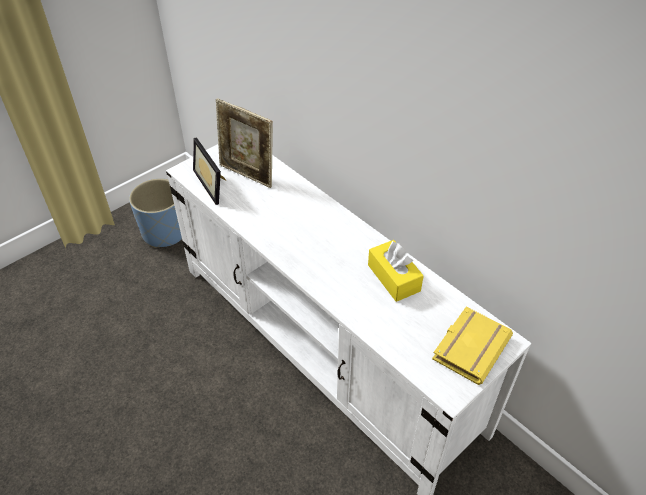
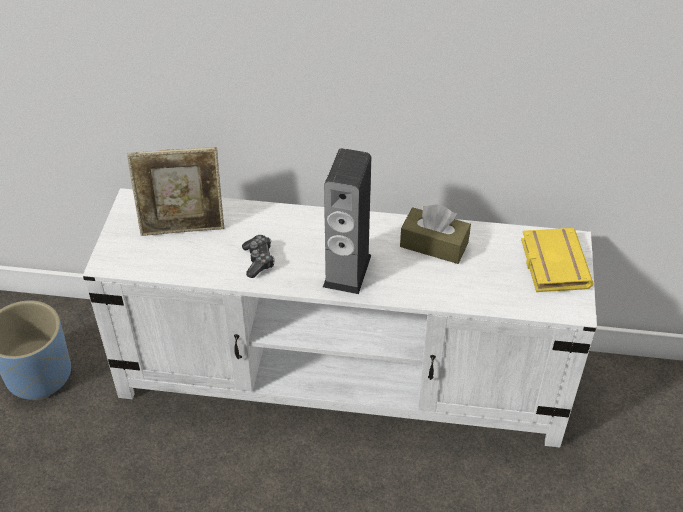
camera: 40 degrees left, 0 degrees up
picture frame [193,137,226,205] -> none
yellow tissue box [368,240,424,302] -> brown tissue box [400,204,471,264]
none -> game controller [242,235,275,278]
none -> speaker [323,148,371,294]

